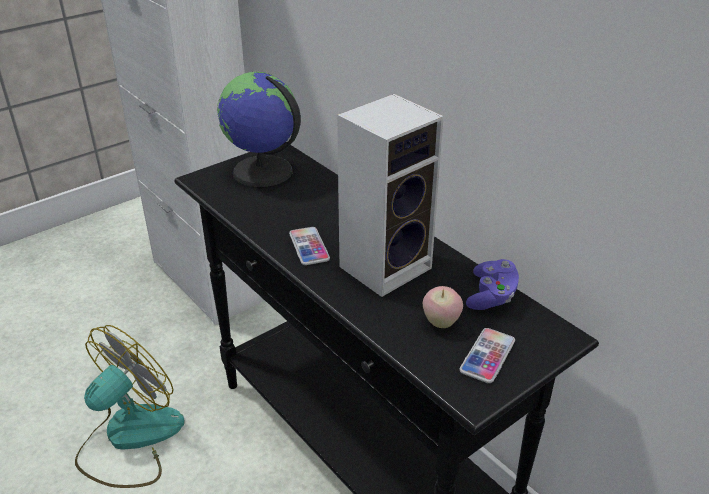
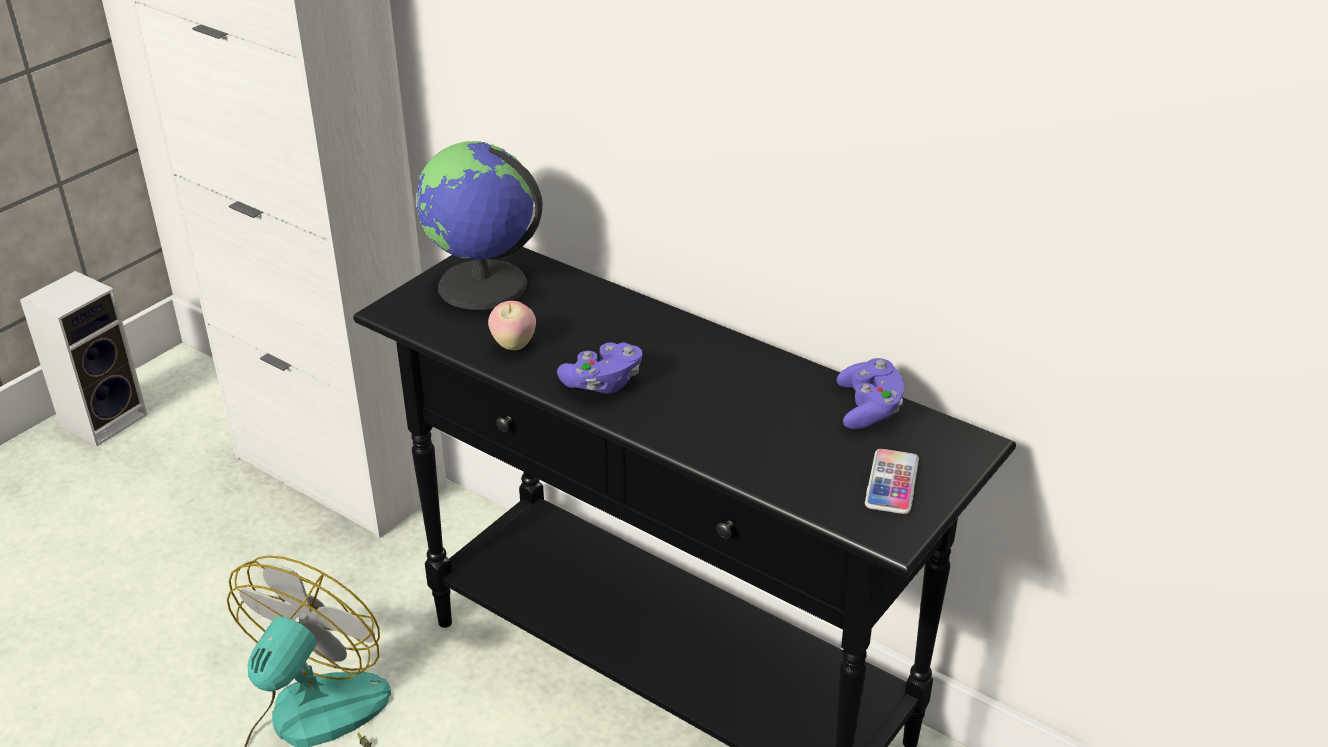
camera: 15 degrees left, 0 degrees up
phone [289,227,330,265] -> purple game controller [557,342,643,394]
speaker [337,94,444,297] -> speaker moved to [20,271,147,446]
apple [423,286,463,328] -> apple moved to [488,301,536,350]

